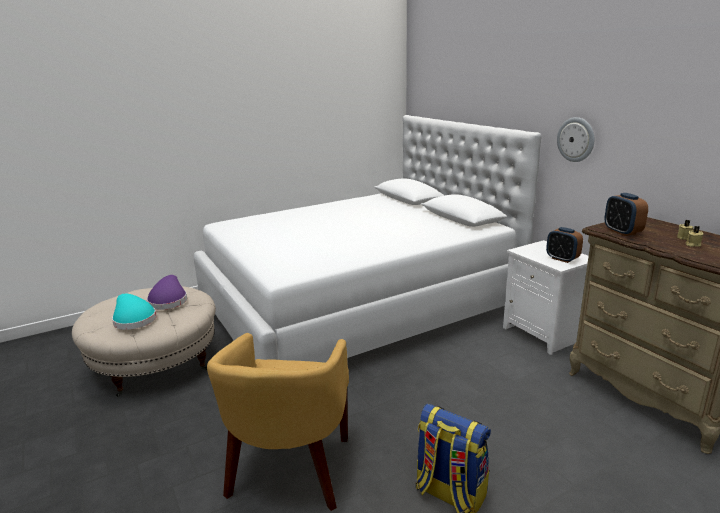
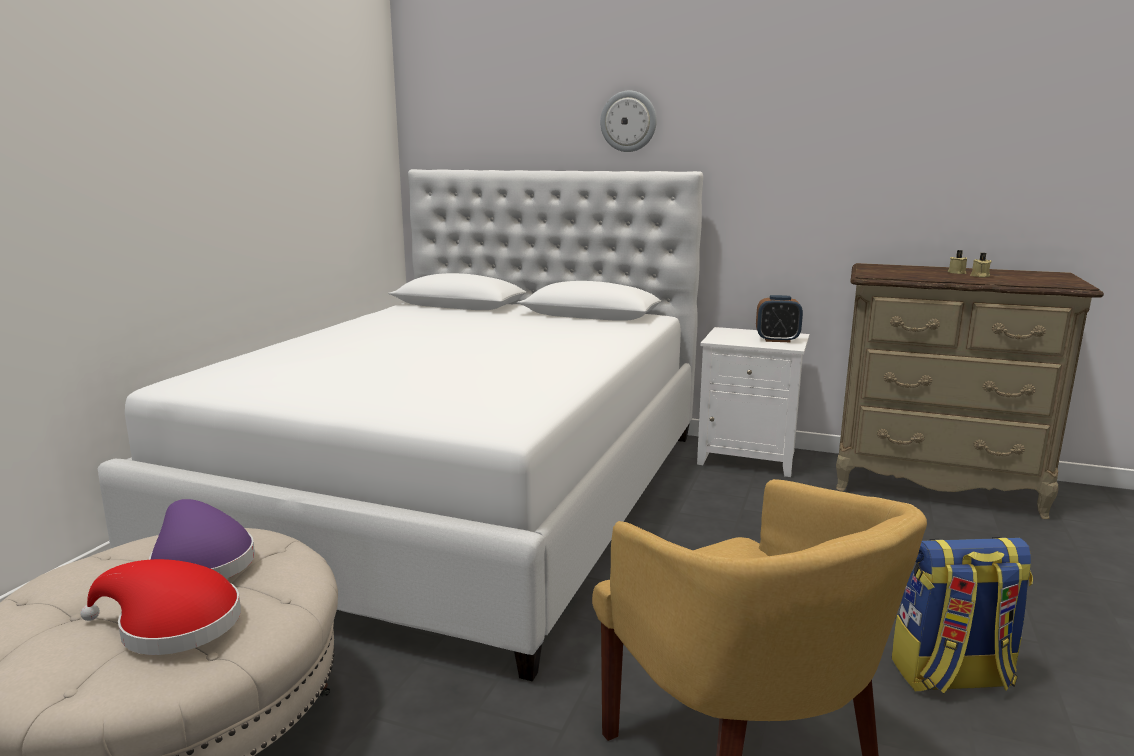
camera: 40 degrees left, 5 degrees down
turquoise hat [112,294,157,330] -> red hat [80,559,241,655]
wall clock [557,117,594,162] -> wall clock moved to [600,91,657,152]
alarm clock [604,193,648,236] -> none

